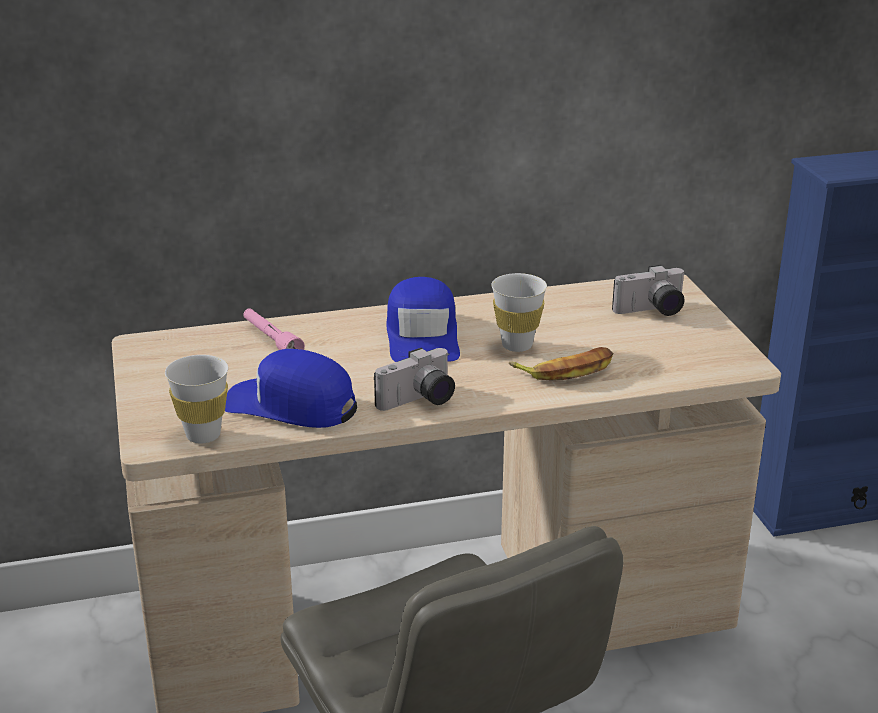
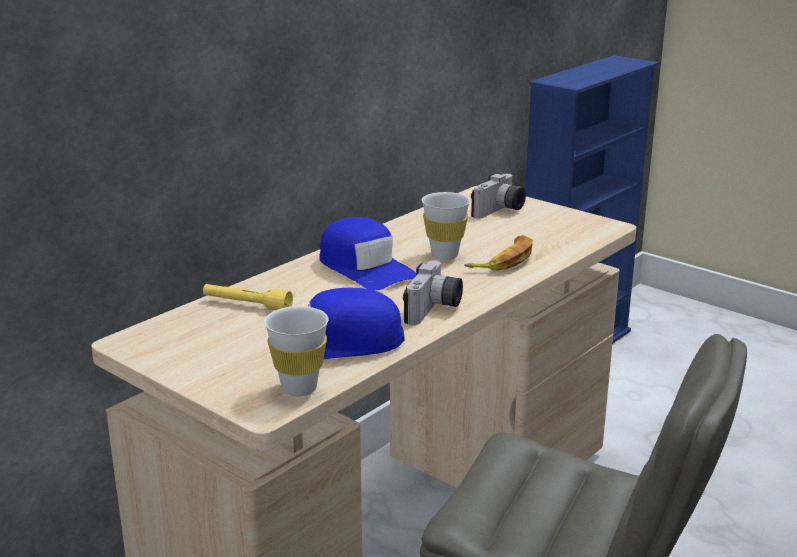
camera: 35 degrees left, 5 degrees down
pink flashlight [243,308,305,350] -> yellow flashlight [203,284,293,310]

